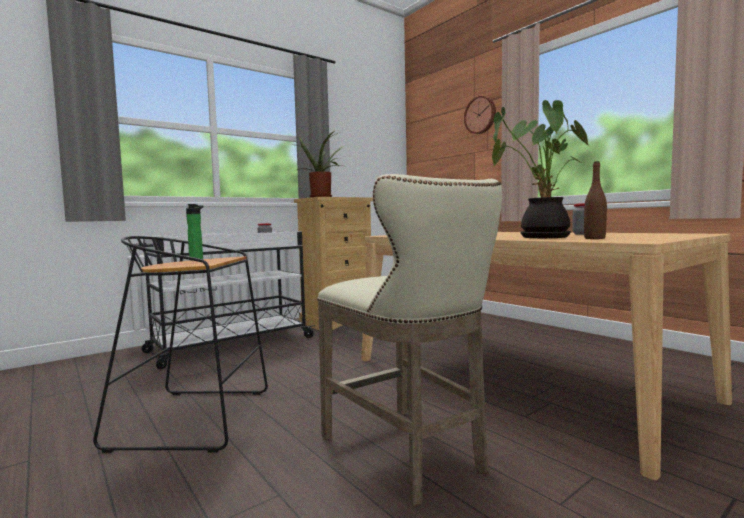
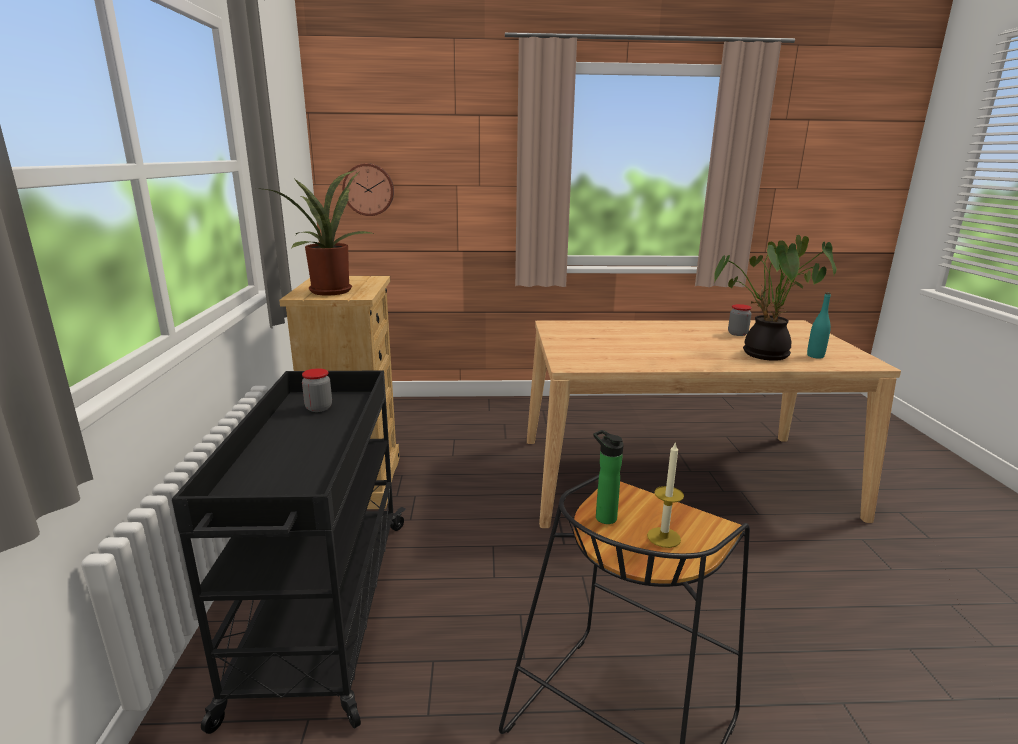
camera: 55 degrees left, 15 degrees up
white cart [133,231,315,369] -> black cart [172,371,406,734]
beige stool [317,174,502,506] -> none
wall clock [464,96,496,134] -> wall clock moved to [342,163,394,216]
brown bottle [584,161,607,239] -> turquoise bottle [807,293,831,359]
none -> candle [647,441,684,548]

